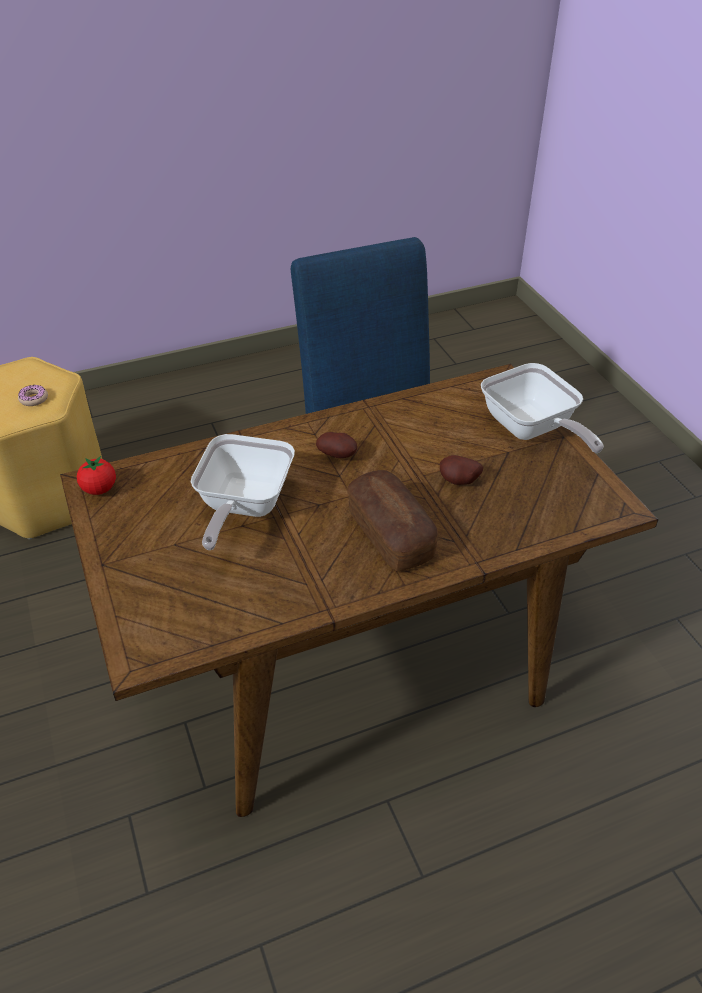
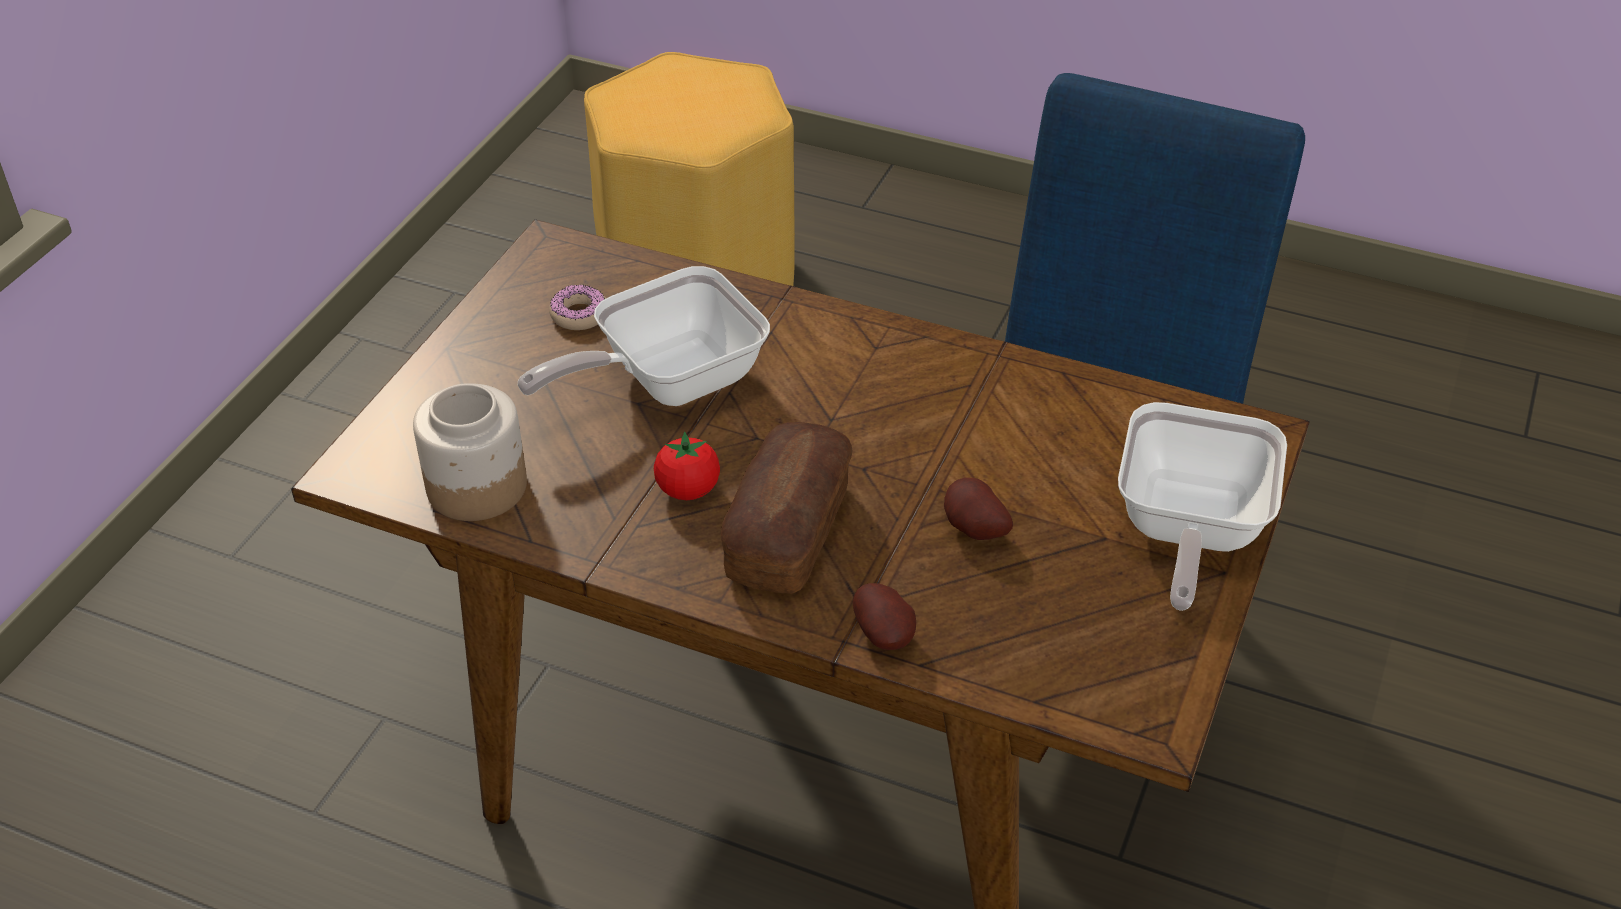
camera: 45 degrees right, 0 degrees up
donut [18,385,48,406] -> donut moved to [549,284,606,330]
tomato [77,456,116,495] -> tomato moved to [654,432,720,500]
potato [316,432,357,458] -> potato moved to [853,583,916,650]
none -> jar [413,383,527,521]

